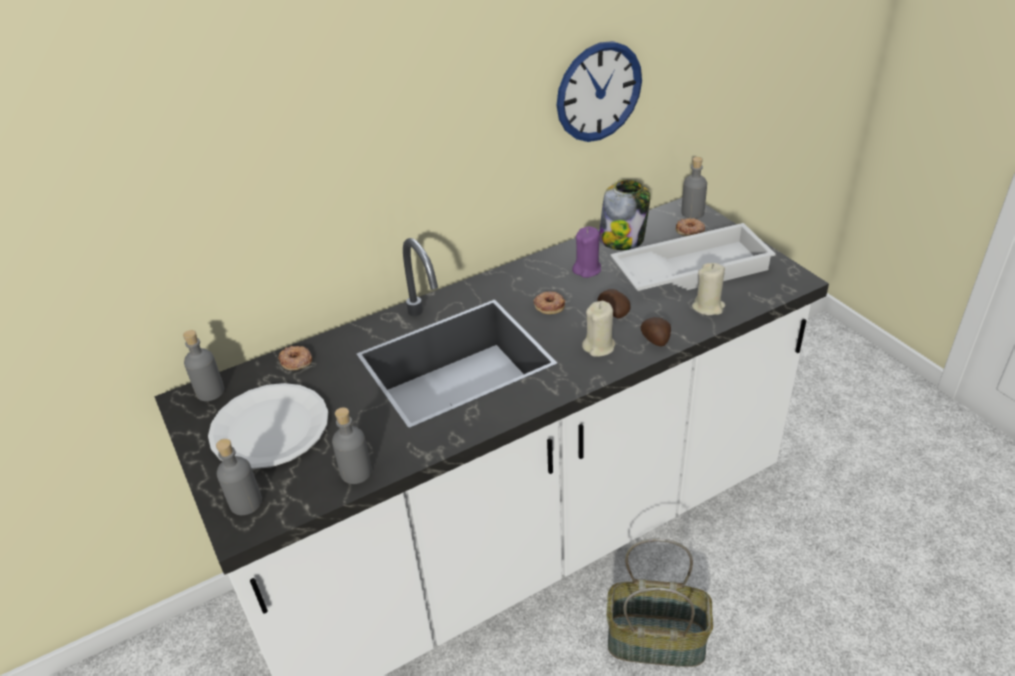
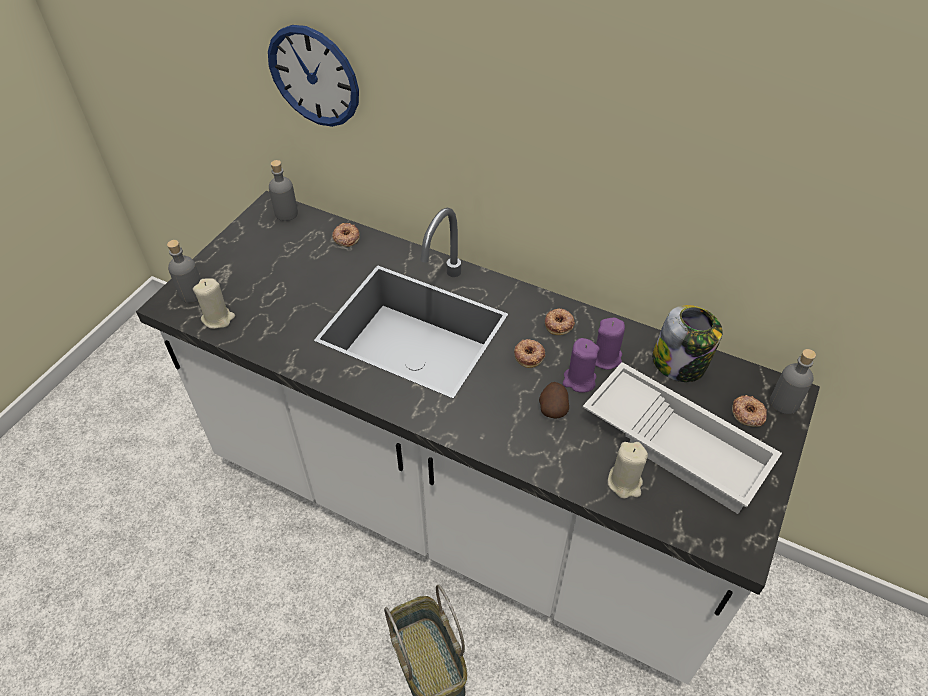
camera: 55 degrees right, 10 degrees up
white plate [208,383,328,469] -> none
grey bottle [332,407,372,484] -> none
wall clock [556,41,642,142] -> wall clock moved to [268,25,359,127]
beige candle [582,301,615,357] -> beige candle moved to [193,278,235,329]
potato [641,317,671,347] -> none
none -> donut [545,308,575,335]
none -> purple candle [563,338,599,393]

